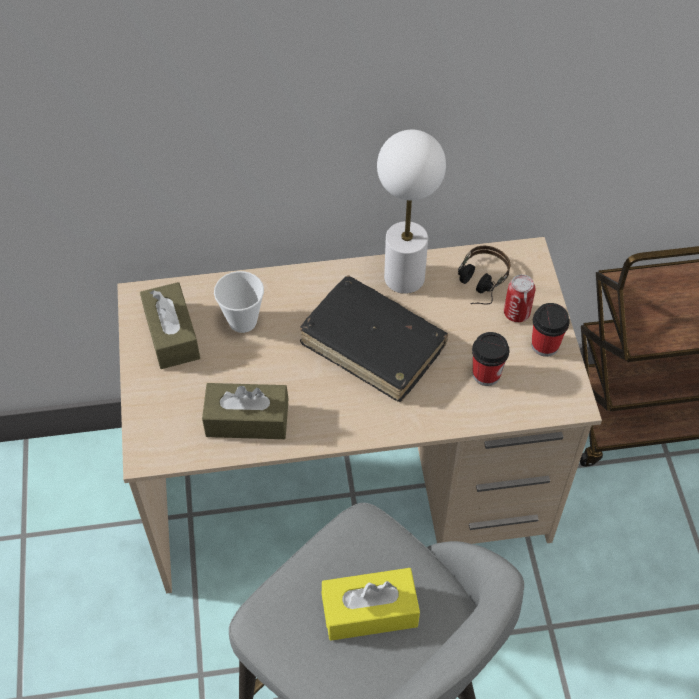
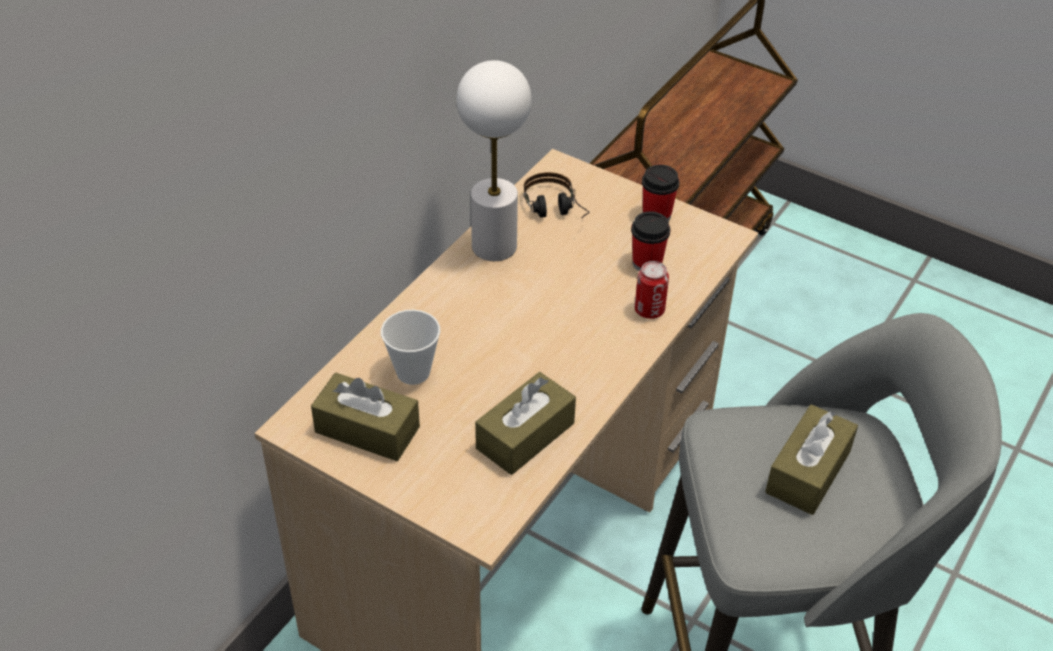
camera: 50 degrees left, 10 degrees down
black book [300,275,448,402] -> none
yellow tissue box [322,568,420,641] -> brown tissue box [765,404,858,515]
can [504,275,536,322] -> can moved to [635,261,669,319]

